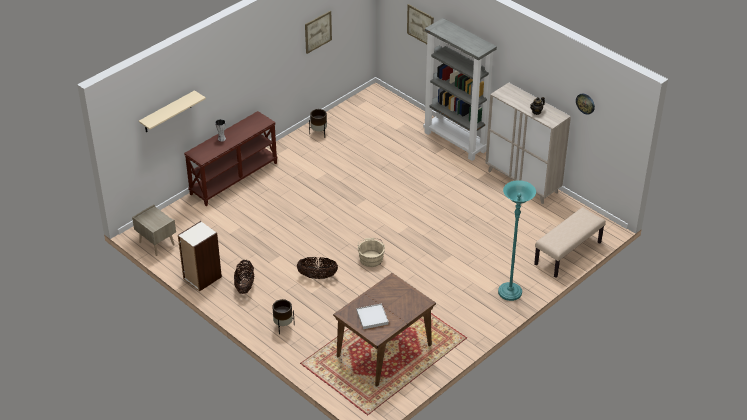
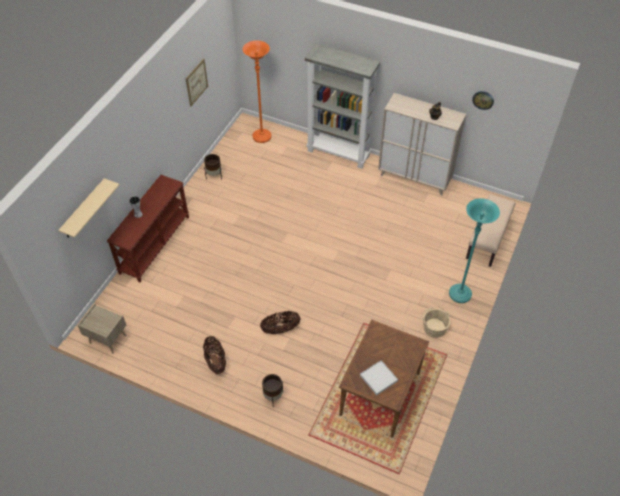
camera: 20 degrees left, 10 degrees up
bookcase [178,221,222,292] -> none
beige bucket [357,238,385,267] -> beige bucket moved to [421,306,451,338]
picture [407,4,434,44] -> none
none -> orange floor lamp [242,40,271,143]

